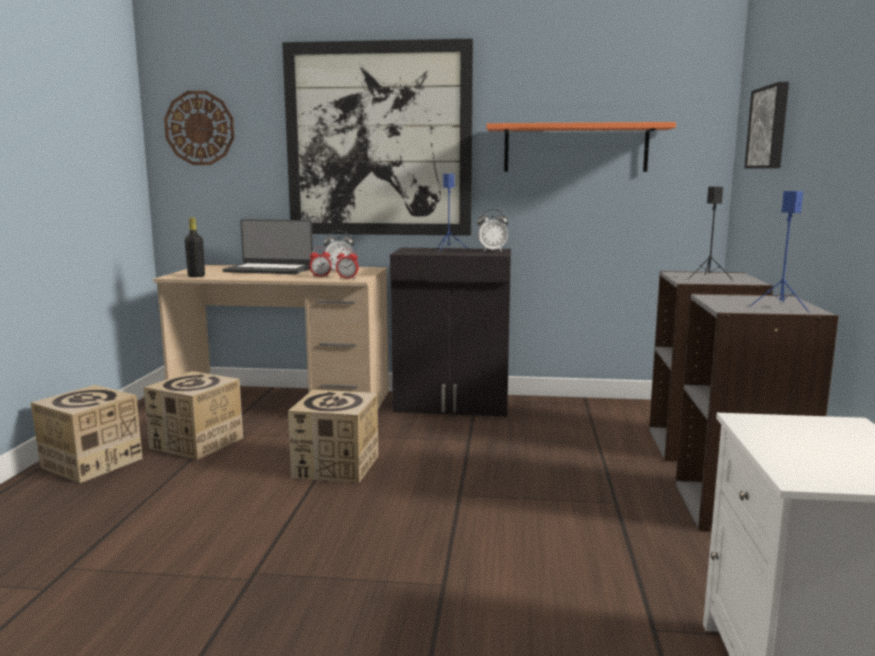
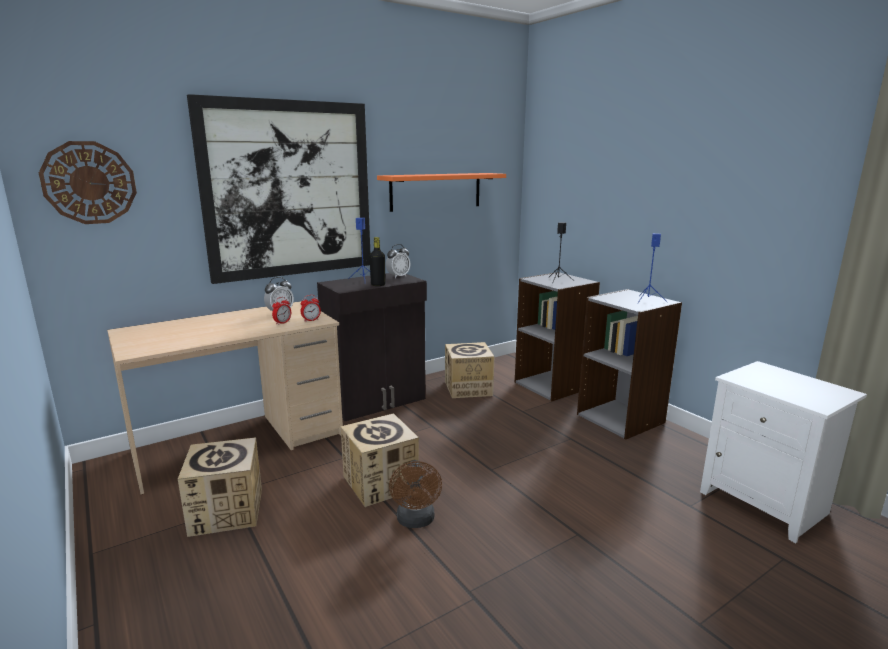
camera: 40 degrees left, 5 degrees up
cardboard box [30,385,143,483] -> cardboard box moved to [445,342,494,398]
black bottle [185,217,205,277] -> black bottle moved to [369,237,385,286]
laptop [222,219,313,274] -> none
picture [744,82,789,169] -> none
none -> brown fan [389,460,442,528]

